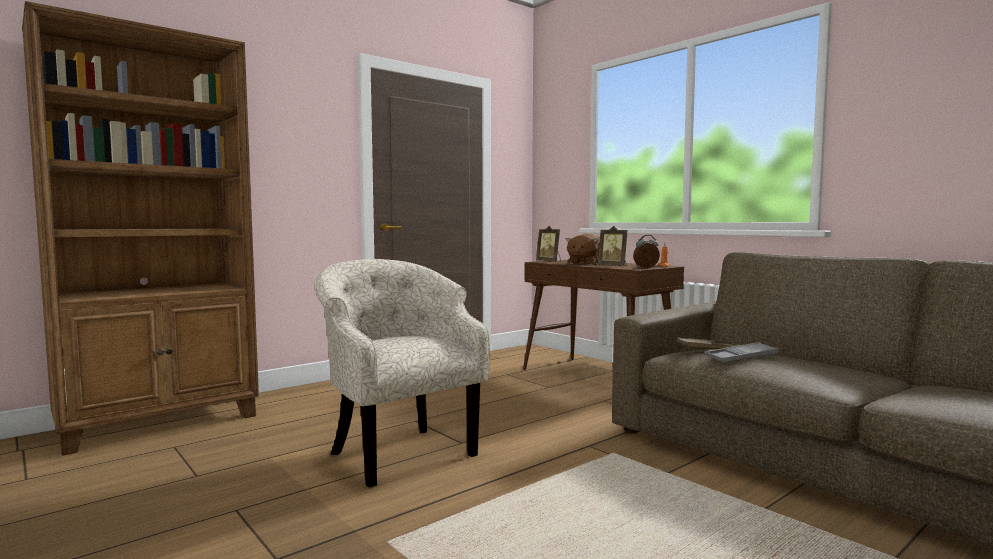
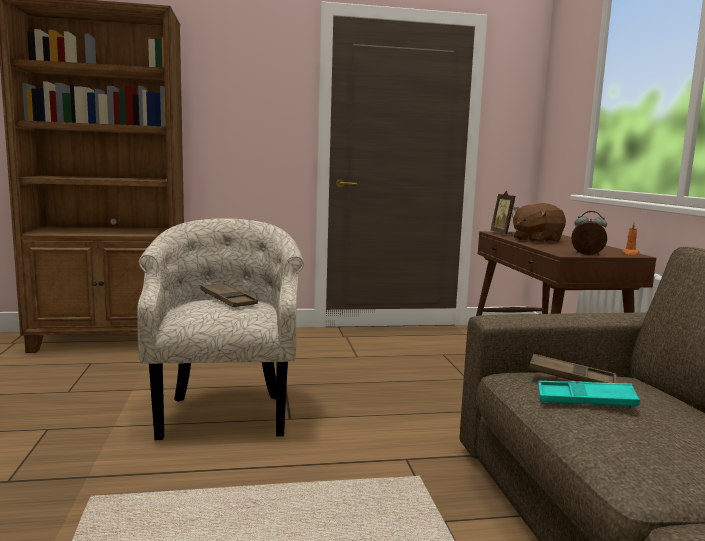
camera: 30 degrees right, 5 degrees up
picture frame [598,226,628,266] -> none
grey tray [706,342,779,362] -> turquoise tray [538,381,640,408]
none -> brown tray [200,282,258,307]

